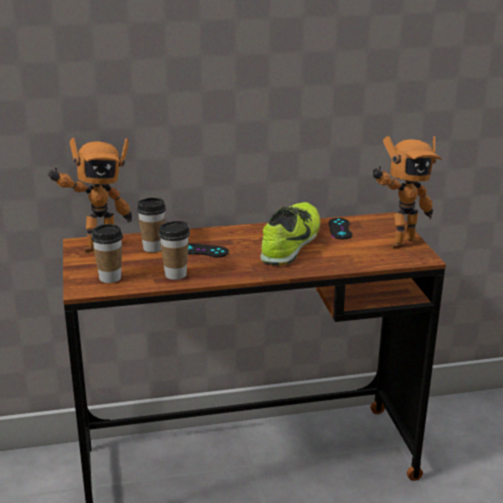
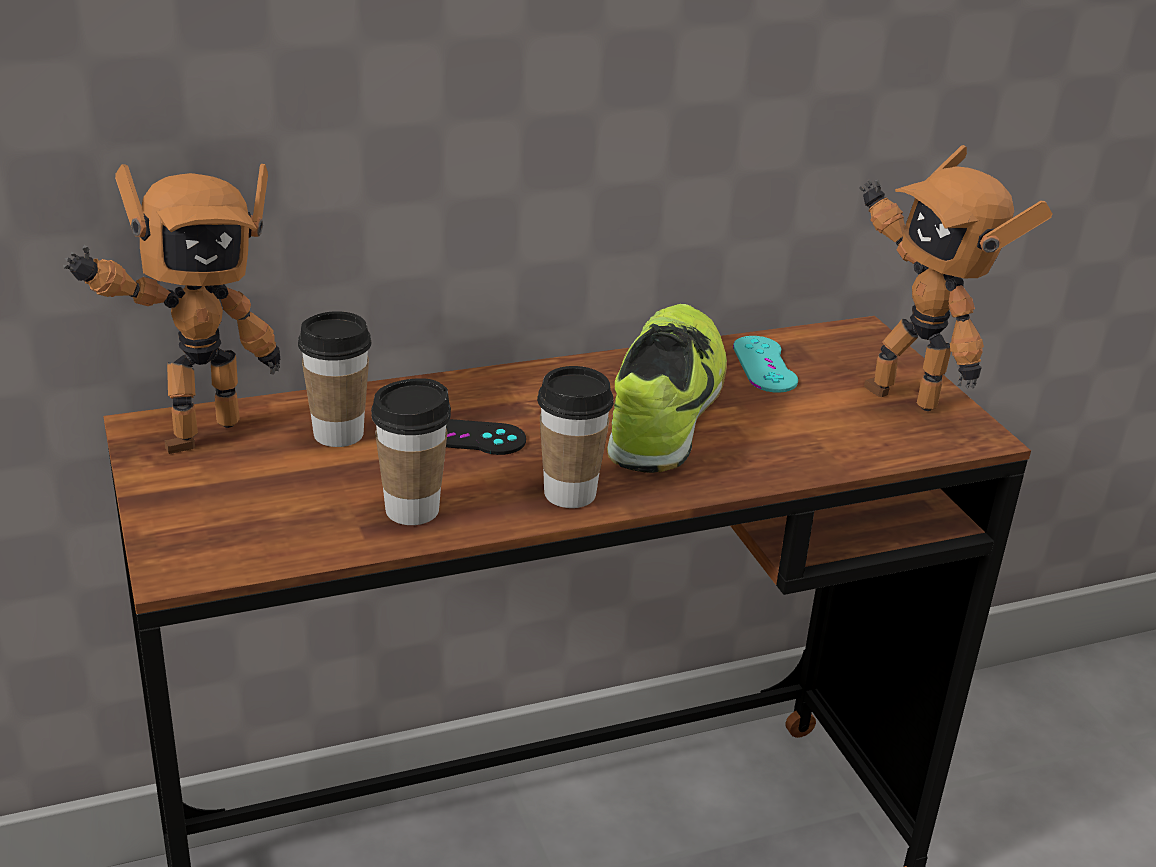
camera: 10 degrees left, 5 degrees up
cup [91,224,123,283] -> cup moved to [537,366,614,508]
black game controller [329,218,352,239] -> turquoise game controller [733,336,798,393]
toy robot [372,136,442,249] -> toy robot turned 90 degrees clockwise [859,145,1052,411]

